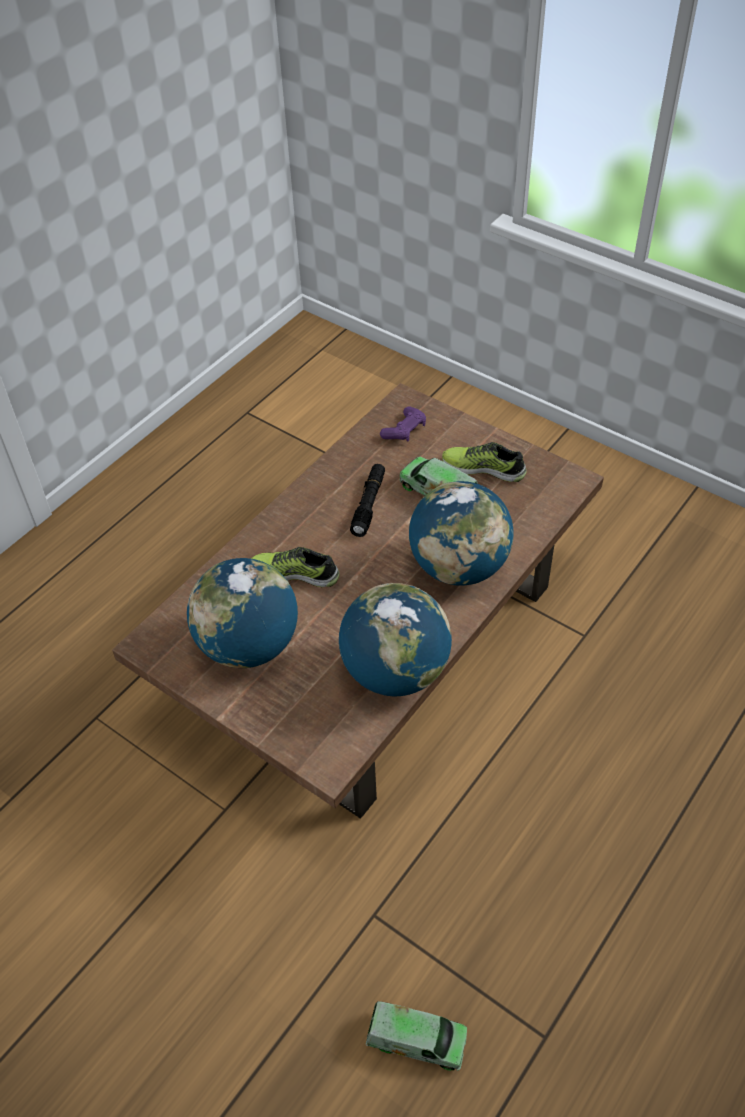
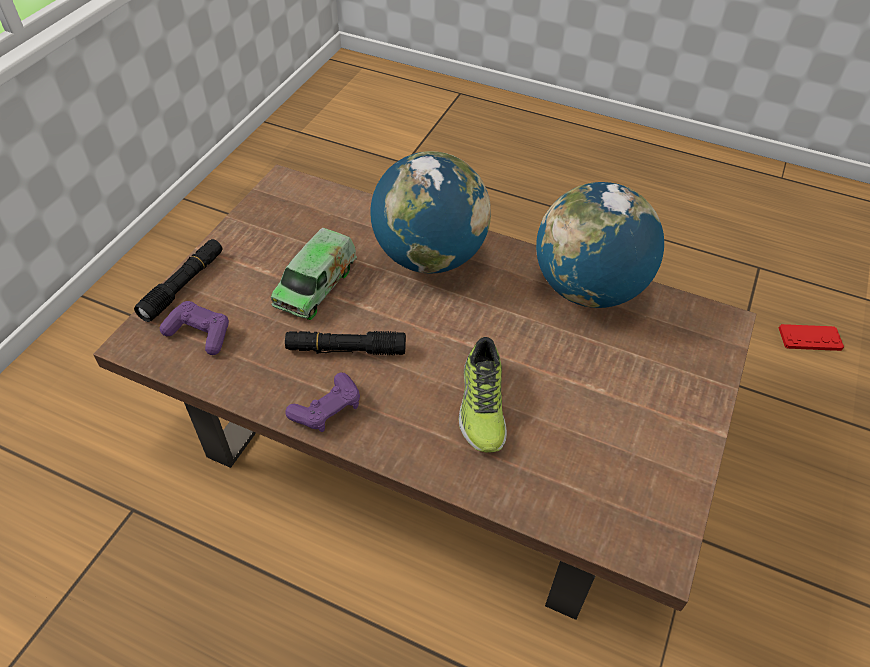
camera: 105 degrees left, 0 degrees up
globe [187,558,298,668] -> none
toy truck [366,1001,467,1071] -> red game controller [779,324,844,351]
shoe [442,442,527,482] -> none
none -> black flashlight [134,239,223,322]
none -> purple game controller [285,372,360,432]

